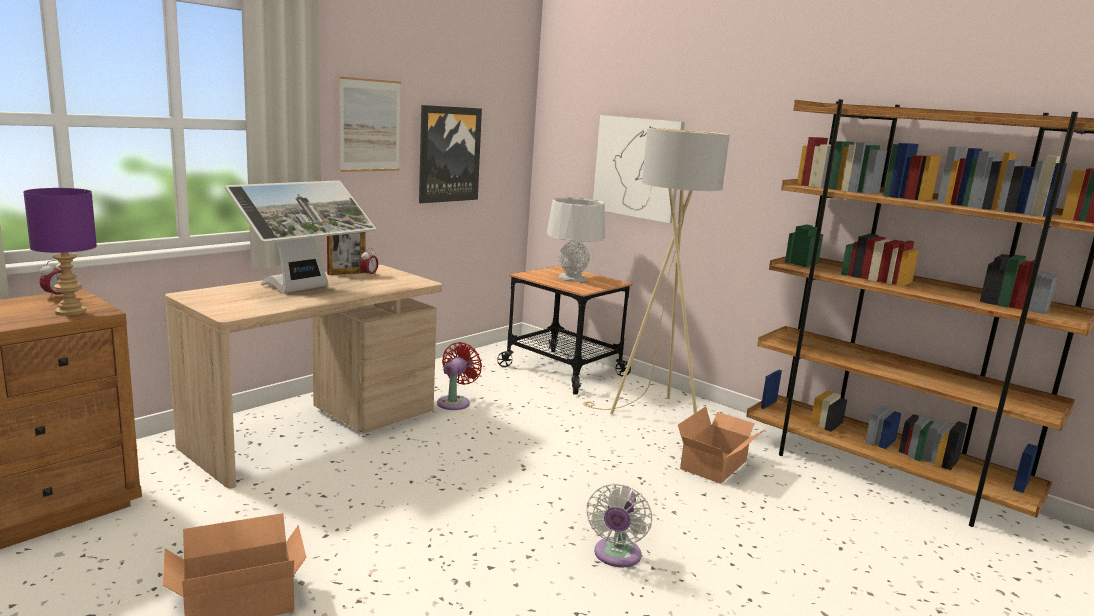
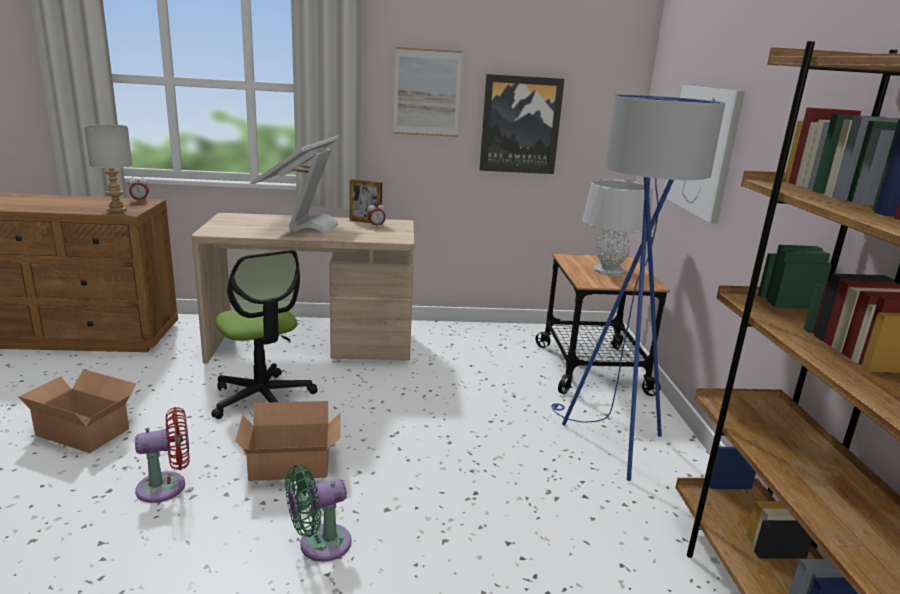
camera: 45 degrees right, 5 degrees up
purple table lamp [23,188,97,316] -> grey table lamp [84,124,132,212]
monitor [225,180,376,293] -> monitor turned 105 degrees clockwise [250,135,340,234]
red fan [437,342,482,410] -> red fan moved to [135,407,190,503]
beige floor lamp [583,128,730,414] -> blue floor lamp [551,95,725,481]
white fan [587,483,652,568] -> green fan [285,465,352,562]
cardboard box [678,406,766,484] -> cardboard box moved to [235,401,341,481]
none -> office chair [211,250,318,419]

